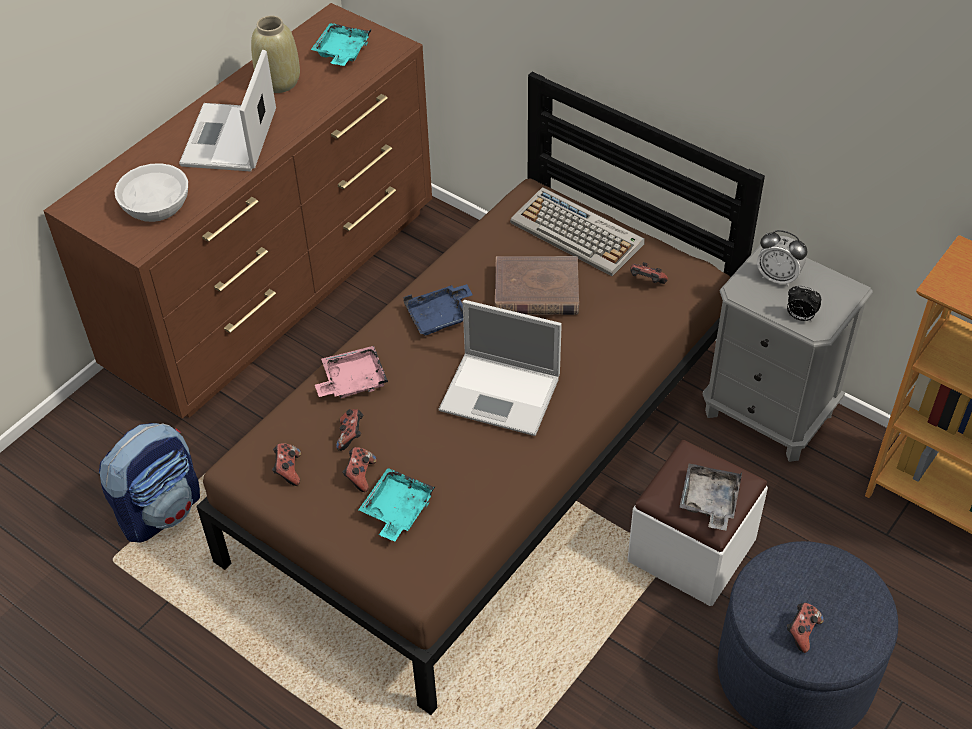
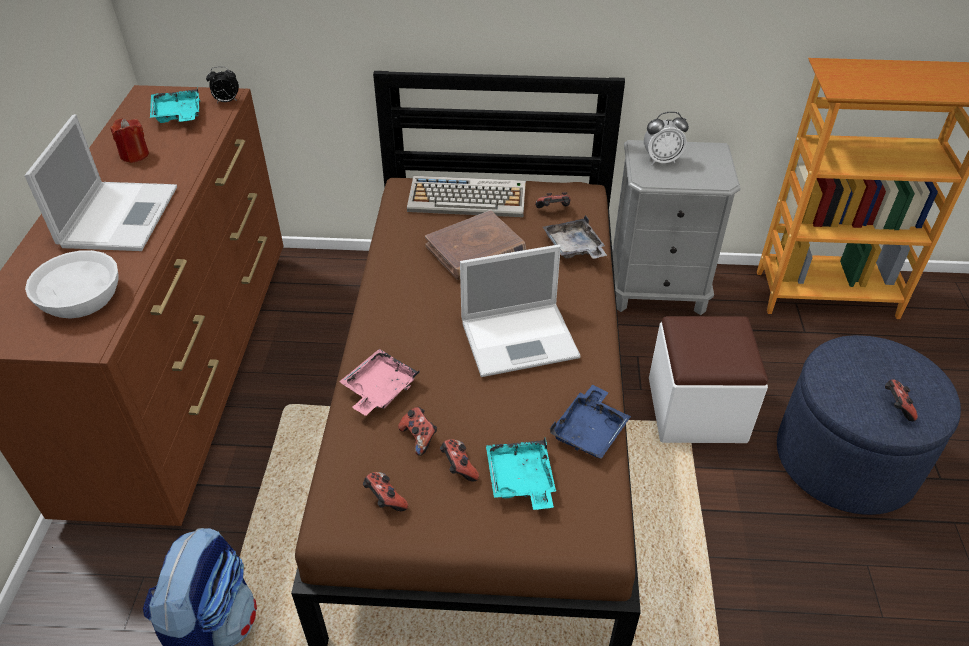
camera: 35 degrees left, 5 degrees down
laptop [179,50,276,172] -> laptop turned 150 degrees counterclockwise [25,114,177,251]
beige vase [251,16,300,93] -> red candle [110,118,149,163]
blue tray [404,284,473,336] -> blue tray moved to [550,385,631,459]
grey tray [679,464,742,530] -> grey tray moved to [543,215,607,259]
alarm clock [787,286,821,321] -> alarm clock moved to [206,66,239,103]

